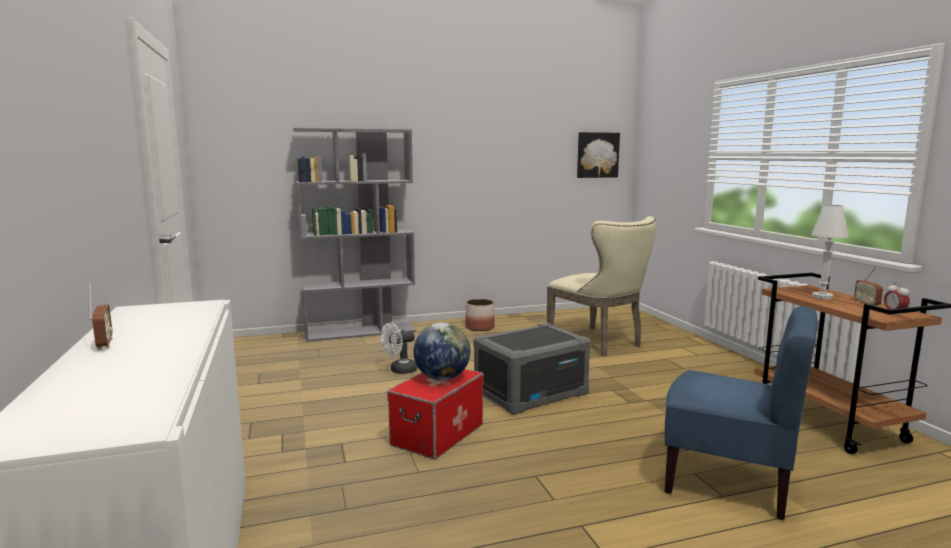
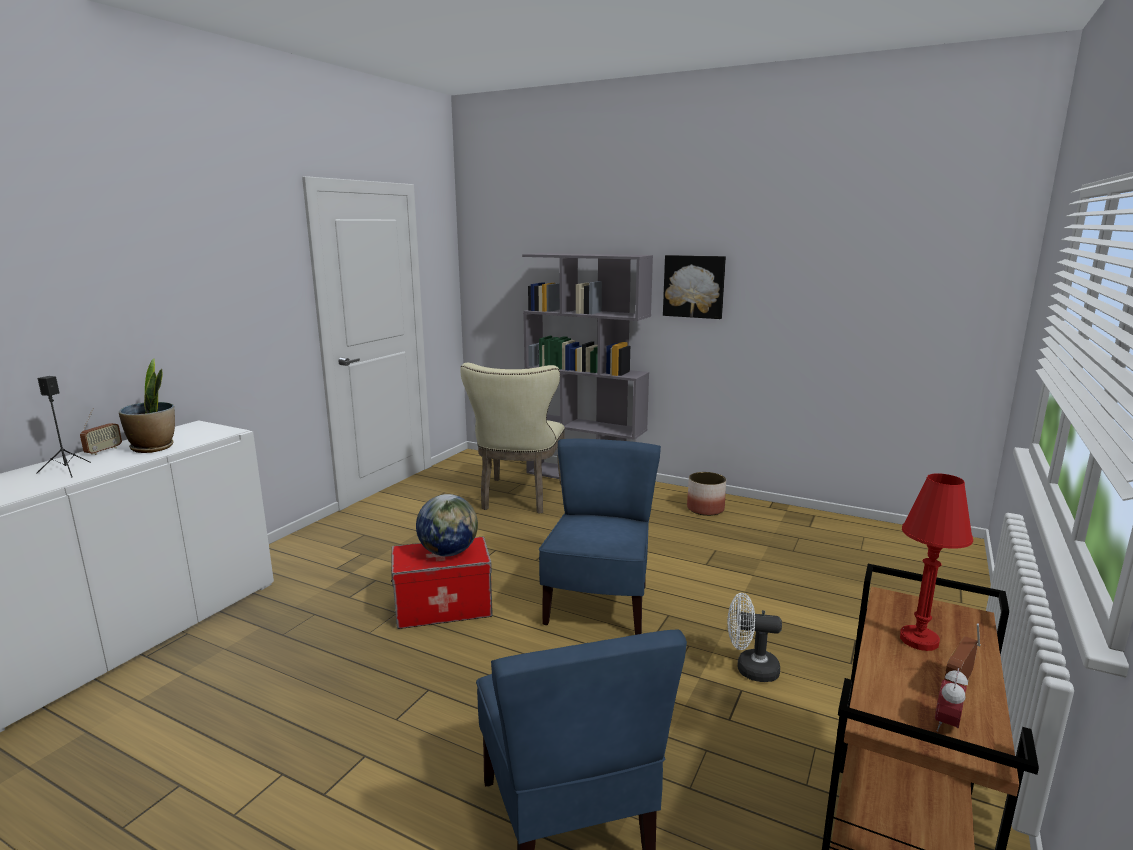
camera: 45 degrees right, 5 degrees up
white fan [381,323,417,374] -> white fan moved to [727,593,782,682]
grey storage box [473,323,591,415] -> blue chair [539,439,661,635]
beige chair [547,216,656,356] -> beige chair moved to [460,363,565,514]
picture [577,132,620,178] -> picture moved to [663,255,726,319]
white table lamp [811,205,849,299] -> red table lamp [900,473,973,651]
none -> black speaker [37,376,91,478]
none -> potted plant [119,359,175,453]

